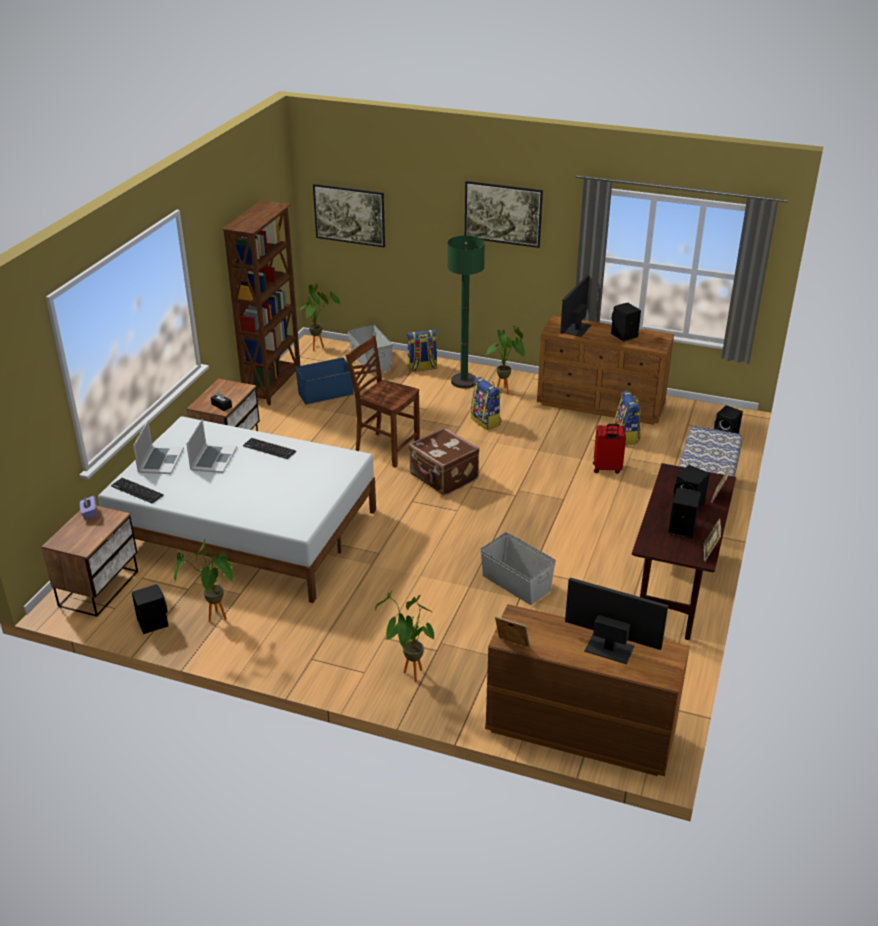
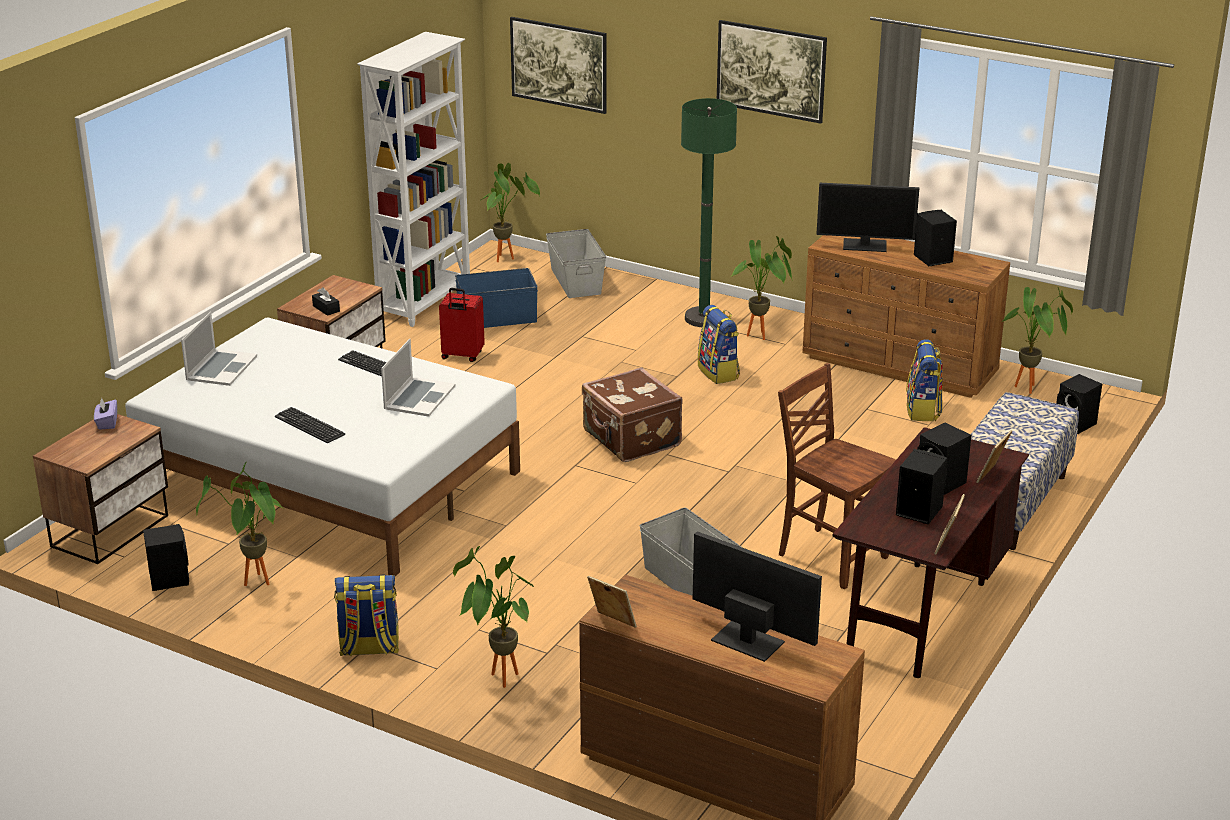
camera: 10 degrees right, 5 degrees down
keyboard [111,478,164,503] -> keyboard moved to [275,407,345,443]
laptop [186,418,237,473] -> laptop moved to [381,339,456,417]
brown bookcase [222,200,300,405] -> white bookcase [357,32,470,327]
brown chair [346,335,420,468] -> brown chair moved to [778,363,896,589]
backpack [407,330,437,372] -> backpack moved to [334,574,399,656]
monitor [560,275,591,337] -> monitor turned 120 degrees counterclockwise [816,182,919,252]
red suitcase [593,424,626,474] -> red suitcase moved to [439,288,485,362]
none -> potted plant [1001,287,1073,394]

